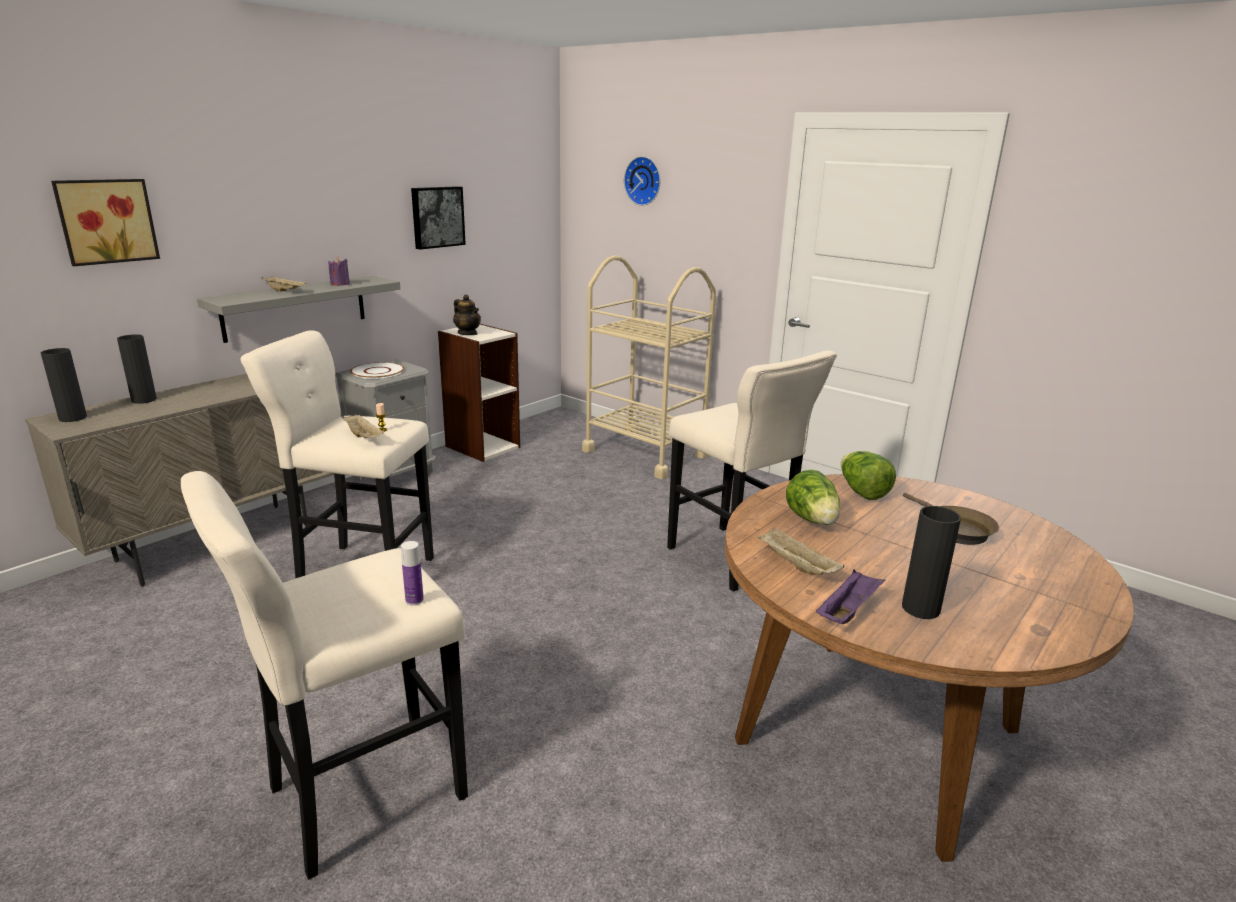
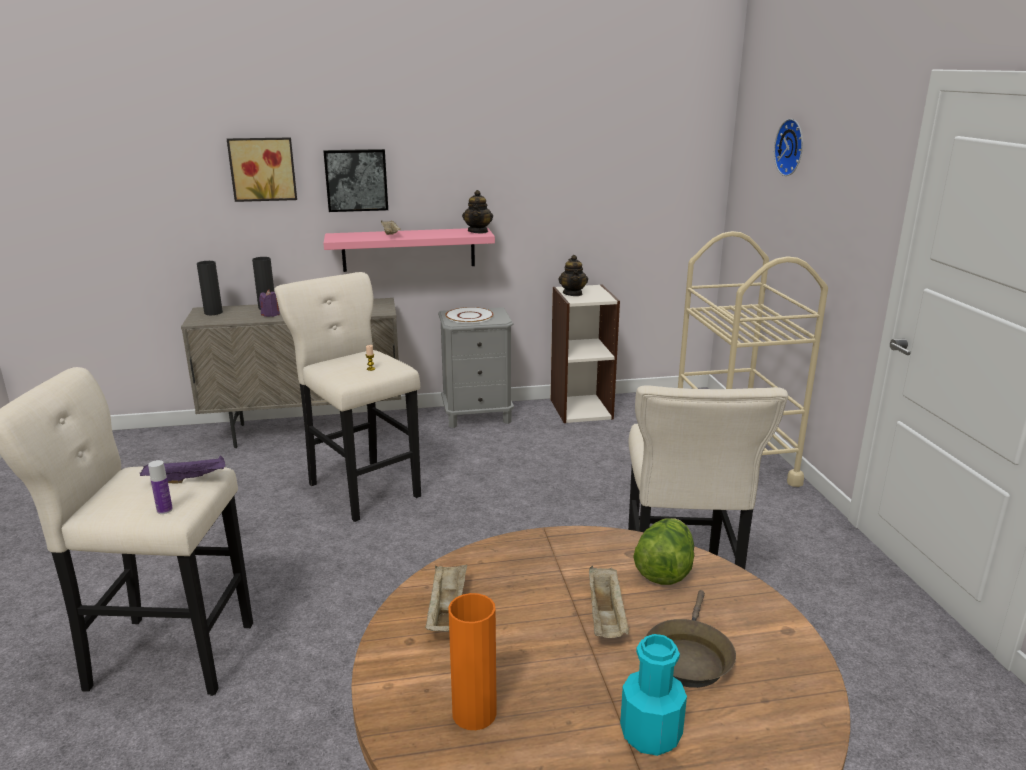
camera: 40 degrees right, 0 degrees up
grey shelf [197,276,400,343] -> pink shelf [323,228,495,272]
purple candle [328,257,350,286] -> purple candle moved to [259,290,280,317]
beige tray [342,414,384,438] -> beige tray moved to [589,566,629,638]
picture [411,186,466,250] -> picture moved to [323,149,388,212]
lettuce [786,469,840,525] -> none
purple tray [816,569,885,624] -> purple tray moved to [140,456,225,484]
black vase [902,506,961,619] -> orange vase [448,593,497,730]
none -> teapot [462,190,493,233]
none -> turquoise bottle [620,634,687,756]

